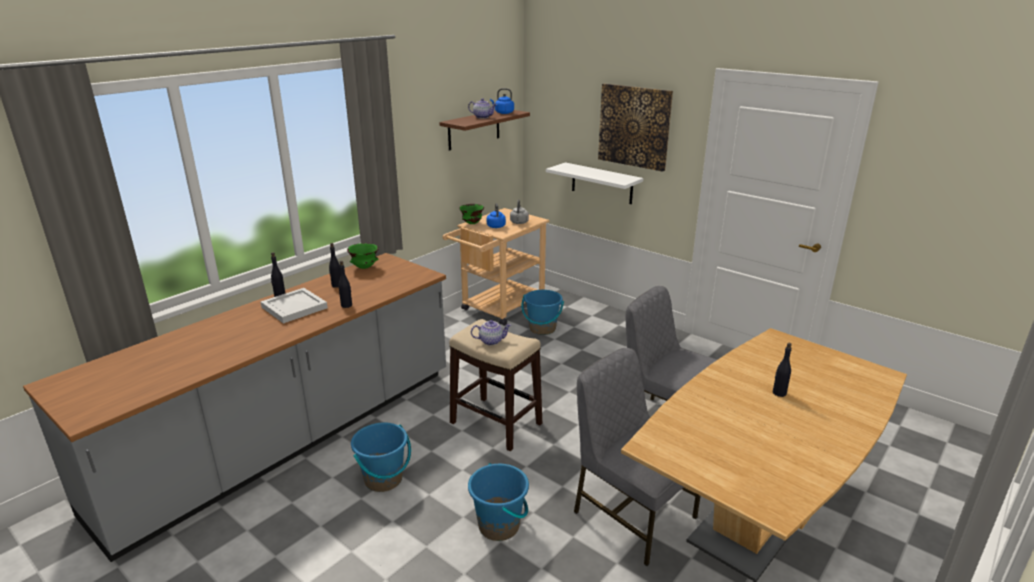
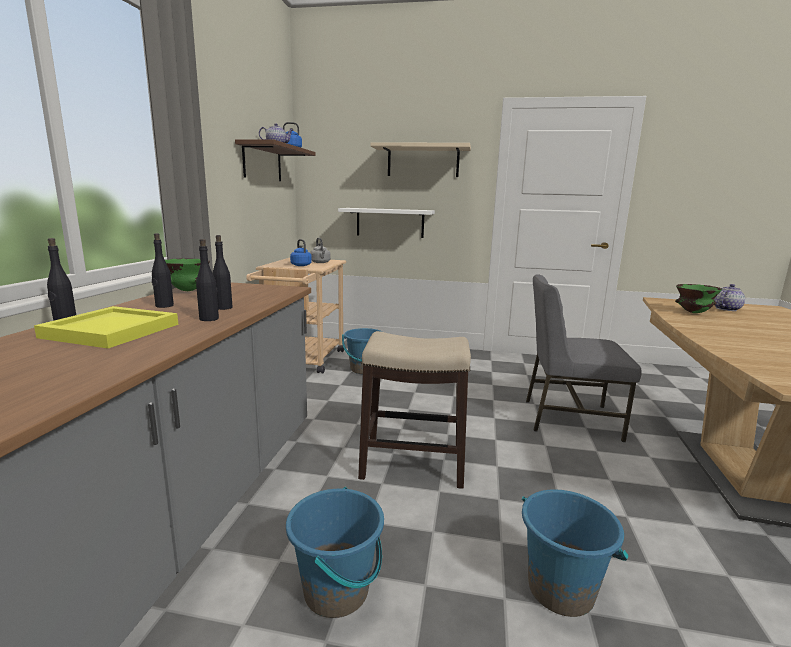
camera: 30 degrees left, 10 degrees down
white tray [260,288,328,324] -> yellow tray [34,306,178,348]
green bowl [459,204,484,224] -> green bowl moved to [675,284,722,313]
teapot [471,320,511,345] -> teapot moved to [714,284,745,311]
grey chair [574,348,700,566] -> none
picture [598,83,673,172] -> beige shelf [371,142,471,177]
black bottle [773,343,792,397] -> black bottle moved to [213,235,232,310]

